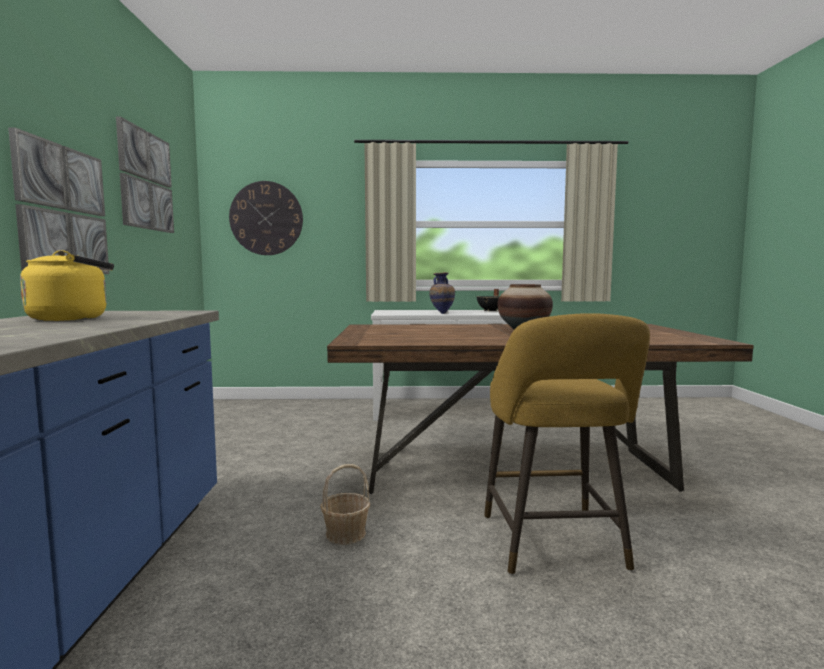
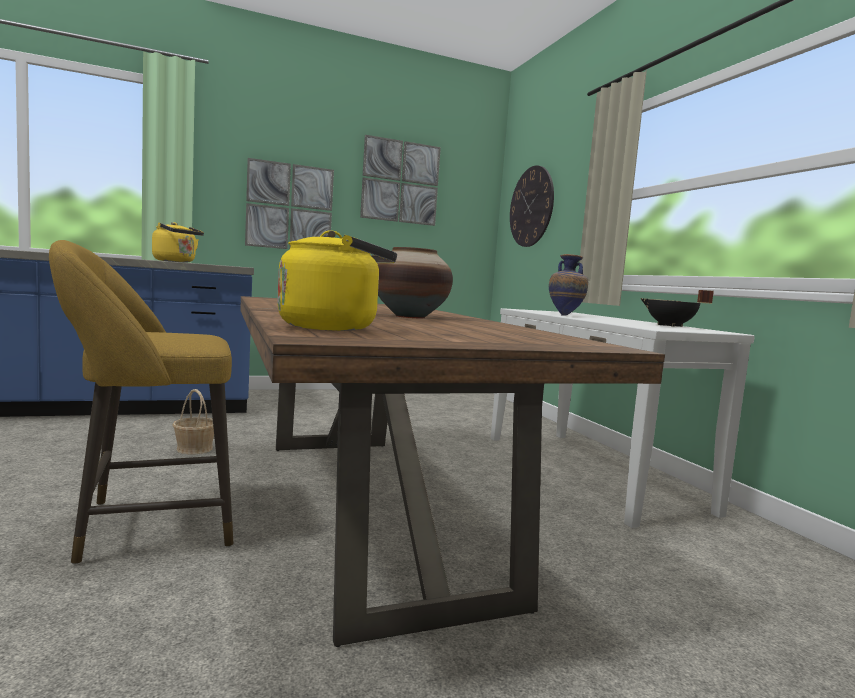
camera: 70 degrees right, 0 degrees up
none -> yellow kettle [277,230,397,331]

